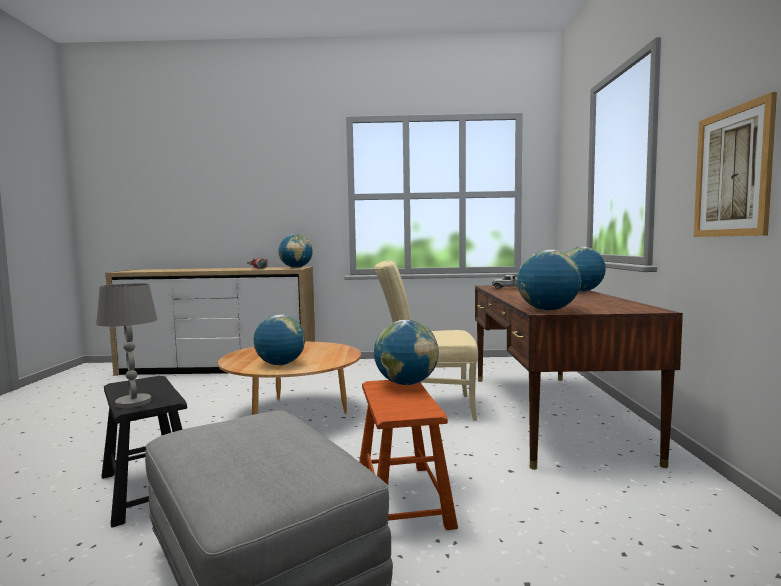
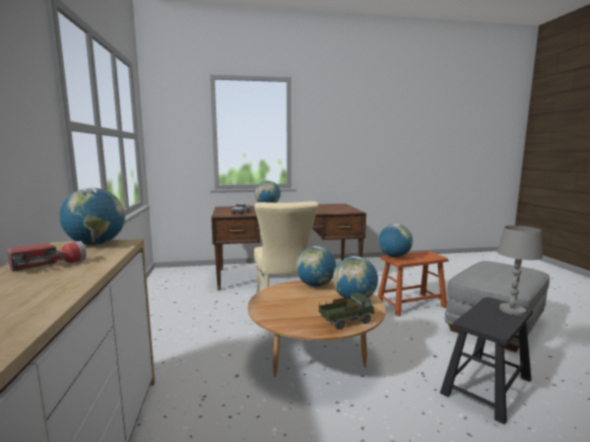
camera: 100 degrees left, 5 degrees up
globe [517,250,582,311] -> globe moved to [296,246,336,287]
picture [694,92,777,237] -> none
none -> toy truck [319,292,375,330]

